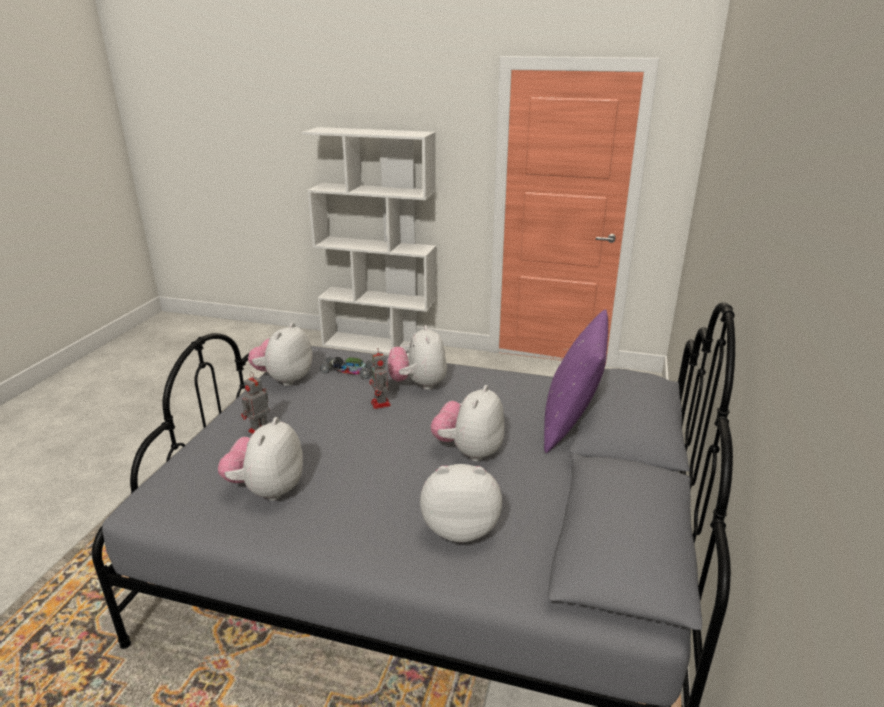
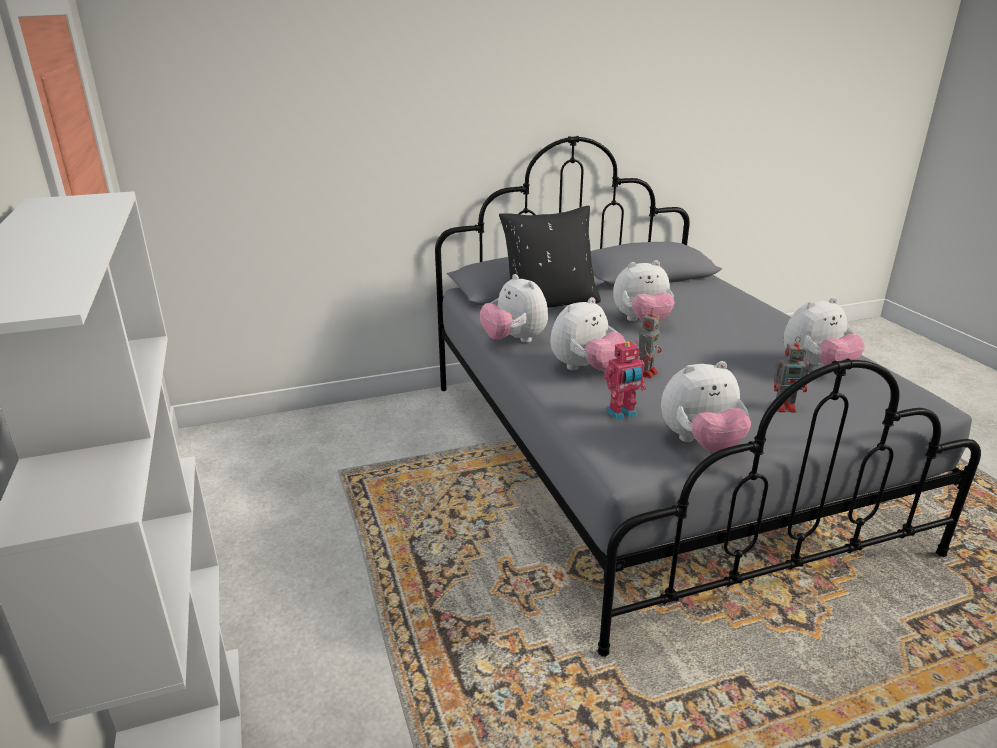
camera: 125 degrees left, 0 degrees up
toy car [320,357,373,379] -> toy robot [604,341,646,420]
plush toy [420,464,502,542] -> plush toy moved to [480,274,548,343]
purple pillow [544,309,608,453] -> black pillow [499,205,601,308]

